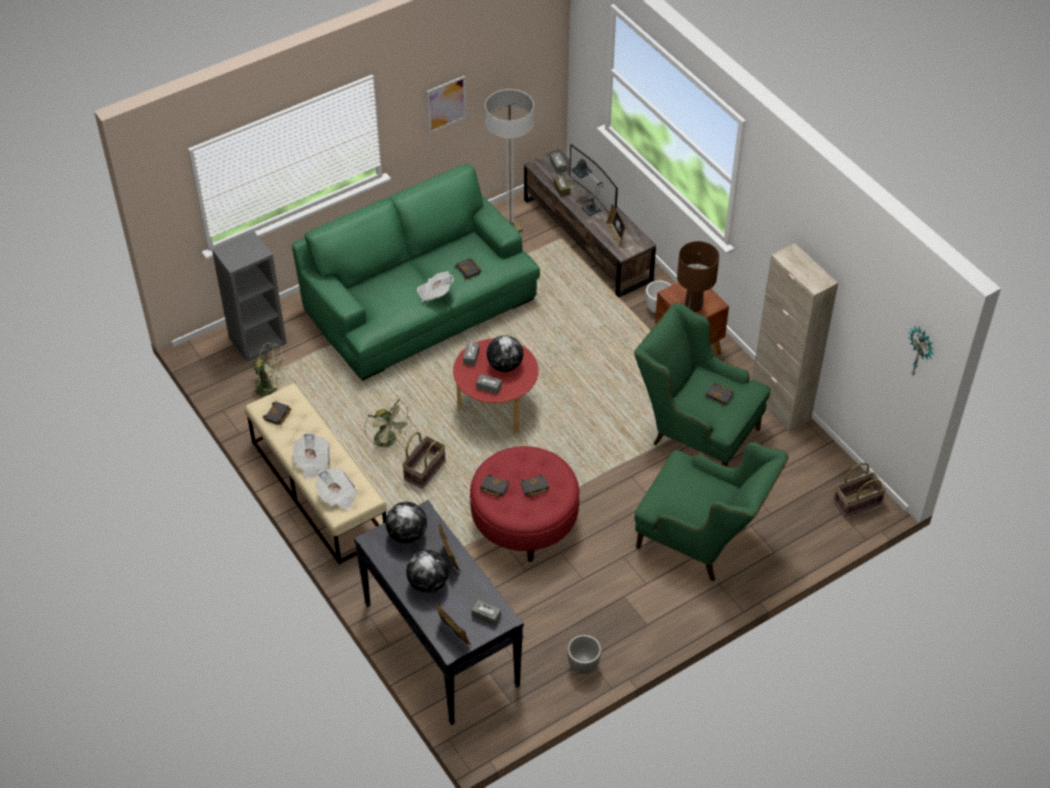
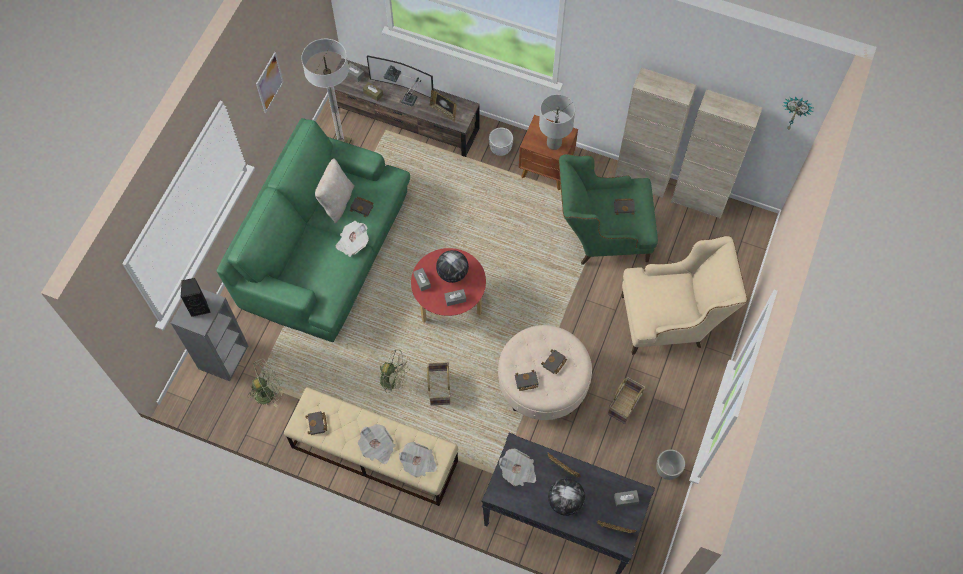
camera: 35 degrees left, 15 degrees up
globe [385,502,427,543] -> newspaper [499,448,536,486]
red ottoman [470,446,580,562] -> beige ottoman [498,325,592,420]
green armchair [634,442,789,582] -> beige armchair [621,236,747,355]
brown table lamp [677,241,719,312] -> grey table lamp [539,95,575,150]
basket [834,463,886,517] -> basket moved to [608,377,646,424]
none -> black speaker [180,278,211,317]
none -> beige pillow [315,158,355,223]
none -> beige cabinet [671,89,763,219]

